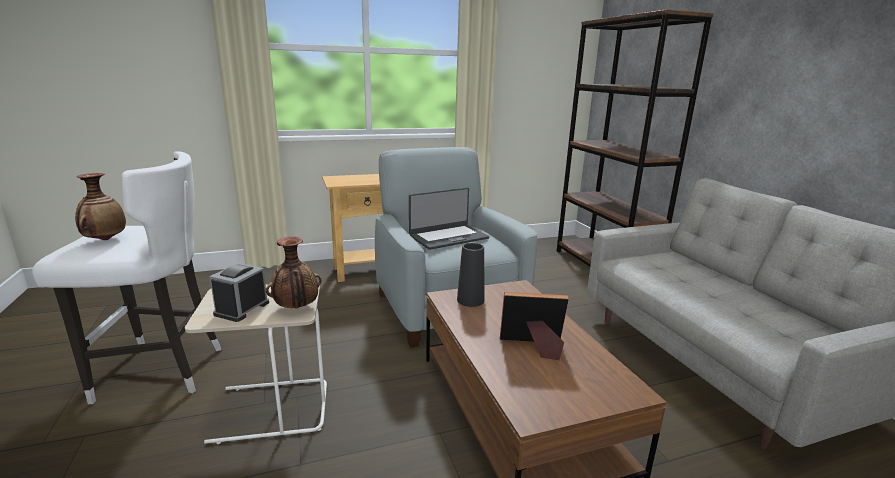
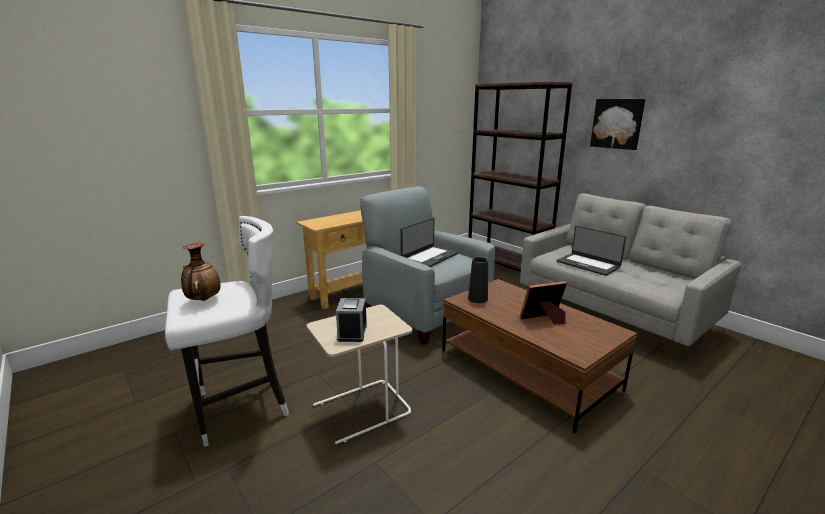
camera: 20 degrees left, 0 degrees up
vase [266,236,322,308] -> none
none -> laptop [557,225,626,276]
none -> picture [590,99,645,150]

